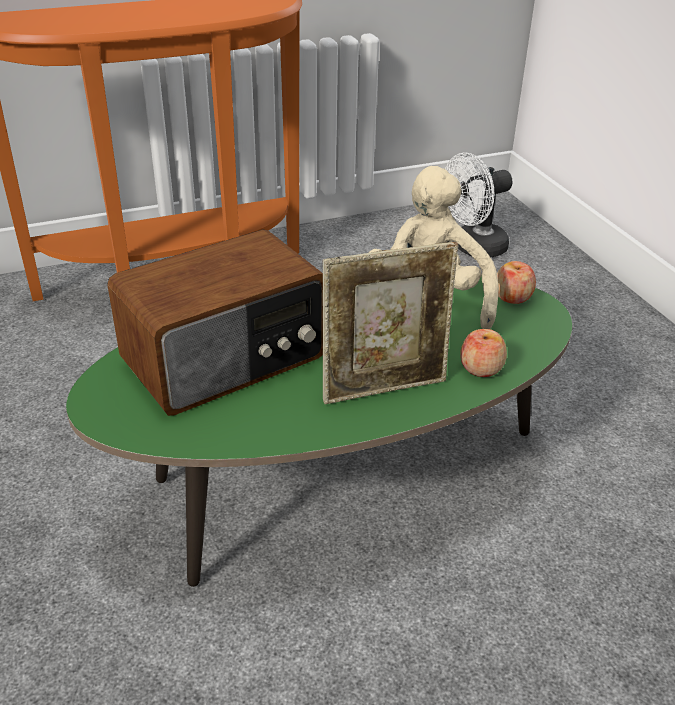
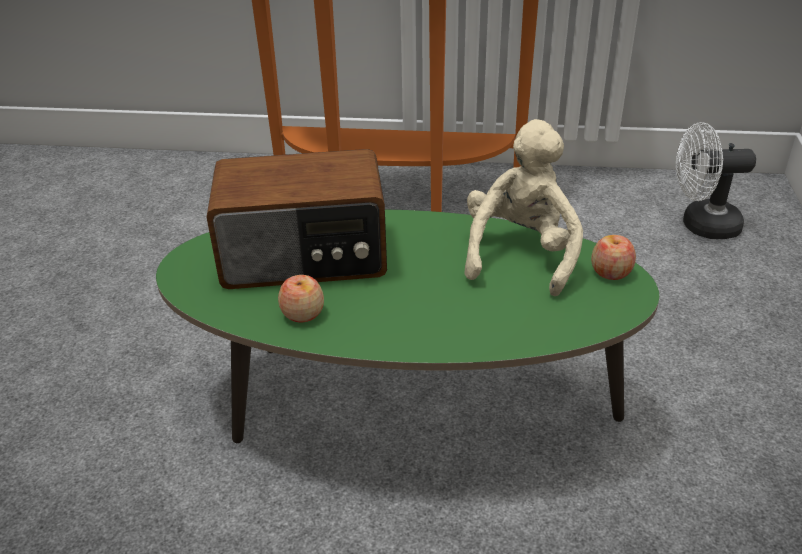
camera: 30 degrees right, 0 degrees up
picture frame [323,242,458,404] -> none
apple [460,329,507,377] -> apple moved to [278,275,324,322]

